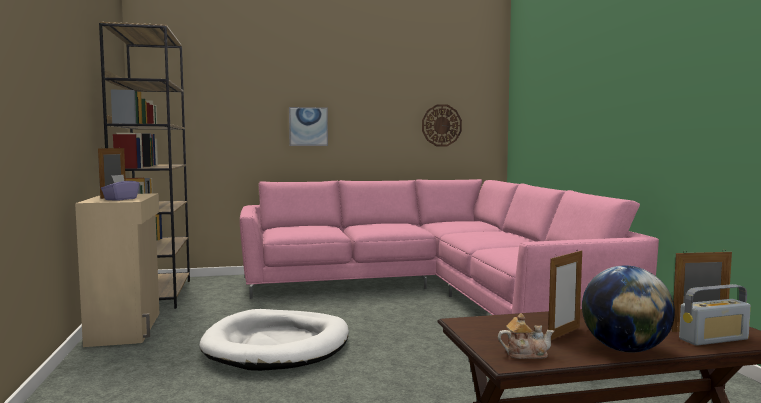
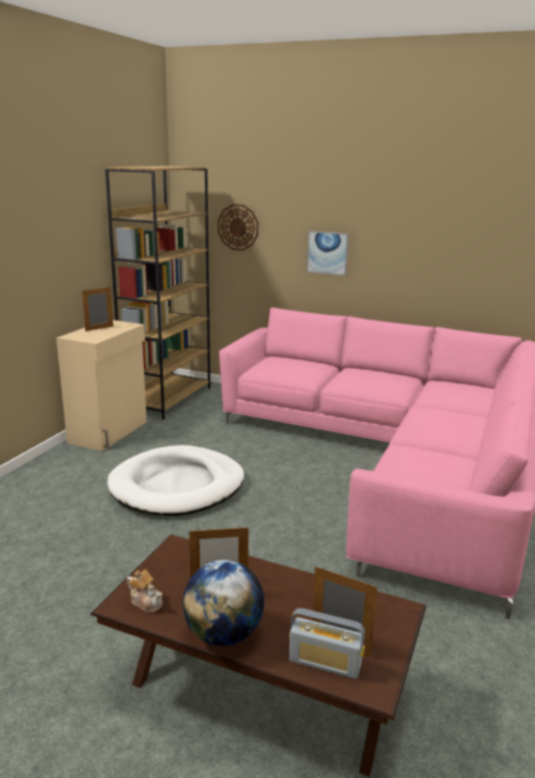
camera: 35 degrees right, 15 degrees up
purple tissue box [101,175,139,201] -> none
wall clock [422,104,462,146] -> wall clock moved to [218,204,259,251]

